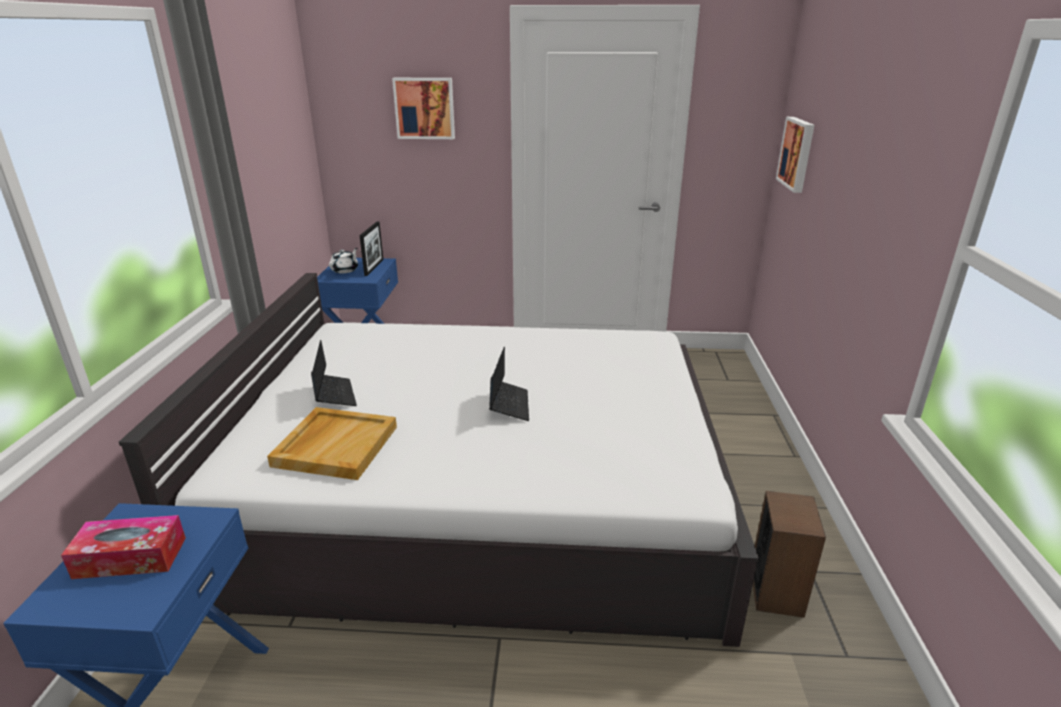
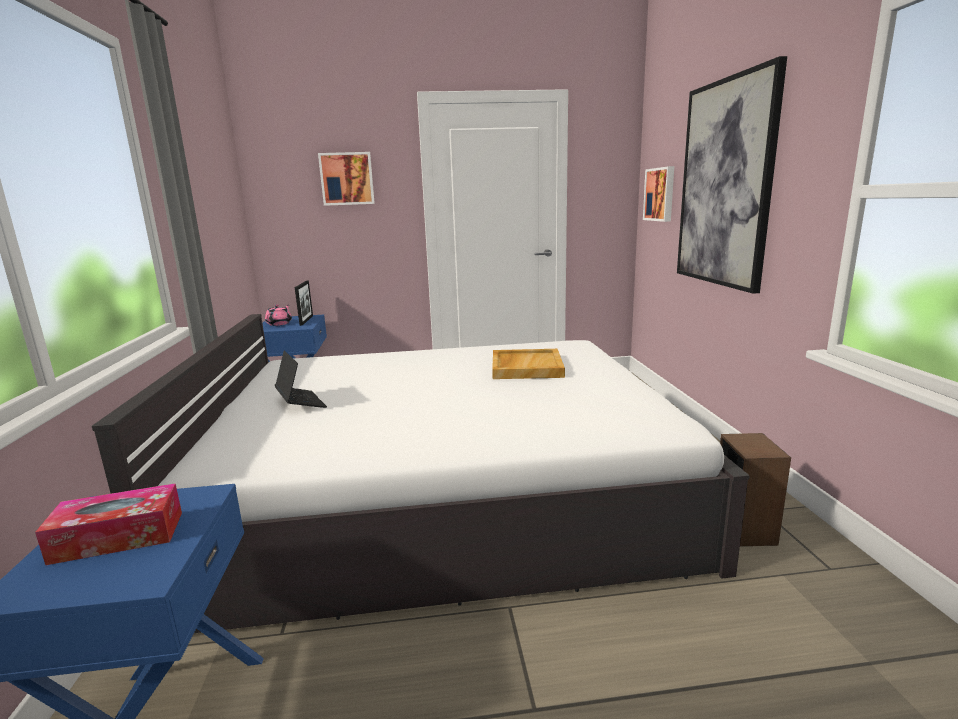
camera: 10 degrees left, 10 degrees down
beige tray [267,407,397,480] -> beige tray moved to [492,349,565,379]
white teapot [329,248,358,273] -> pink teapot [265,304,292,326]
laptop [489,347,529,421] -> none
none -> picture [677,56,787,294]

